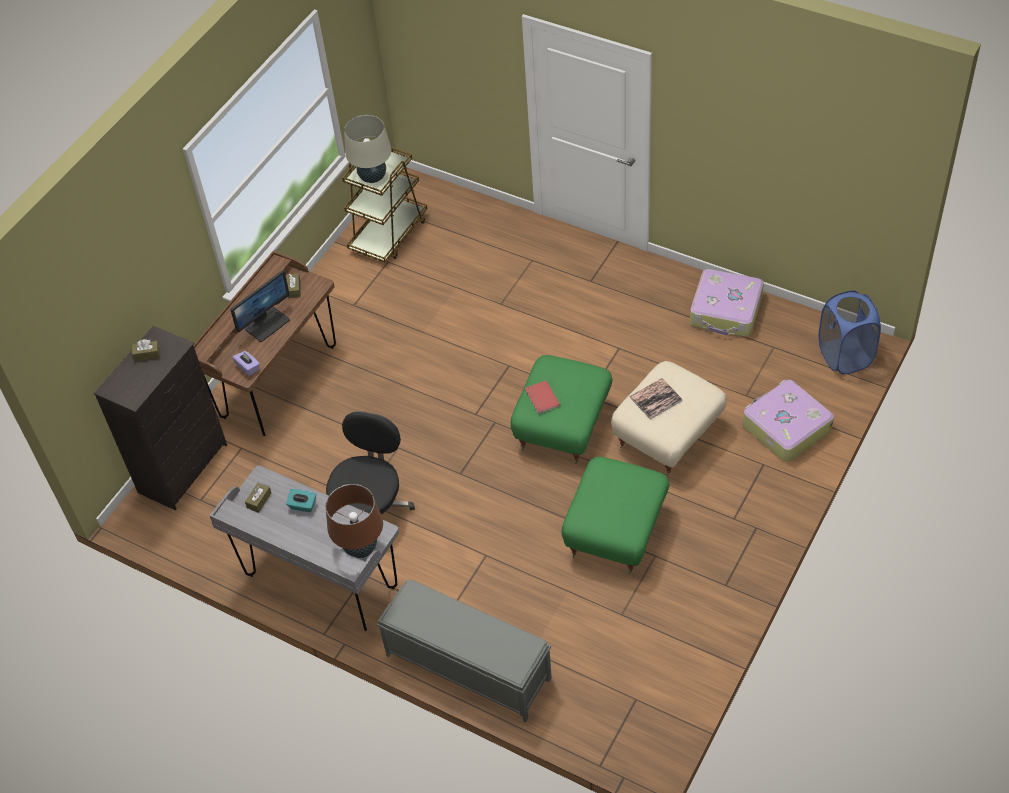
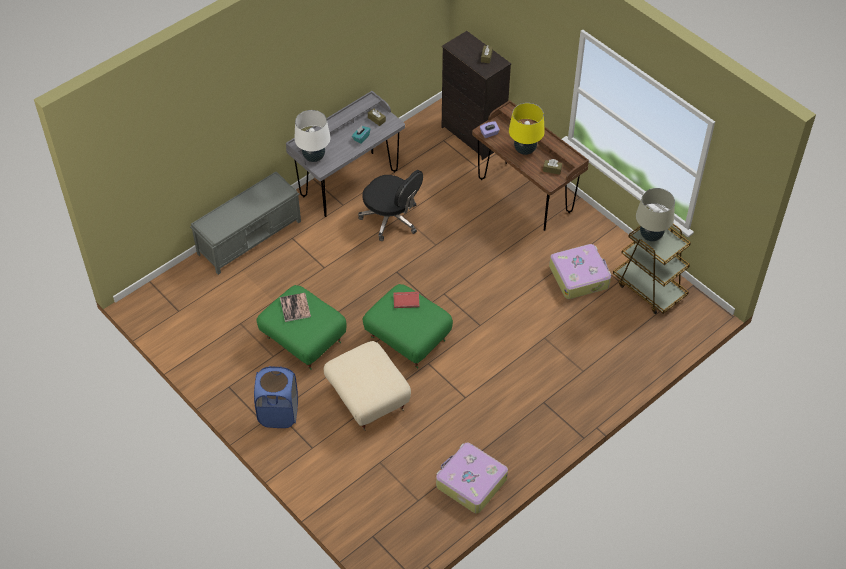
camera: 105 degrees right, 0 degrees up
monitor [230,270,290,342] -> yellow table lamp [509,103,545,155]
brown table lamp [326,484,383,558] -> white table lamp [294,110,331,162]
book [630,378,682,419] -> book moved to [280,293,311,322]
suitcase [743,379,834,462] -> suitcase moved to [549,244,611,299]
blue laundry basket [818,291,881,375] -> blue laundry basket moved to [254,366,298,428]

